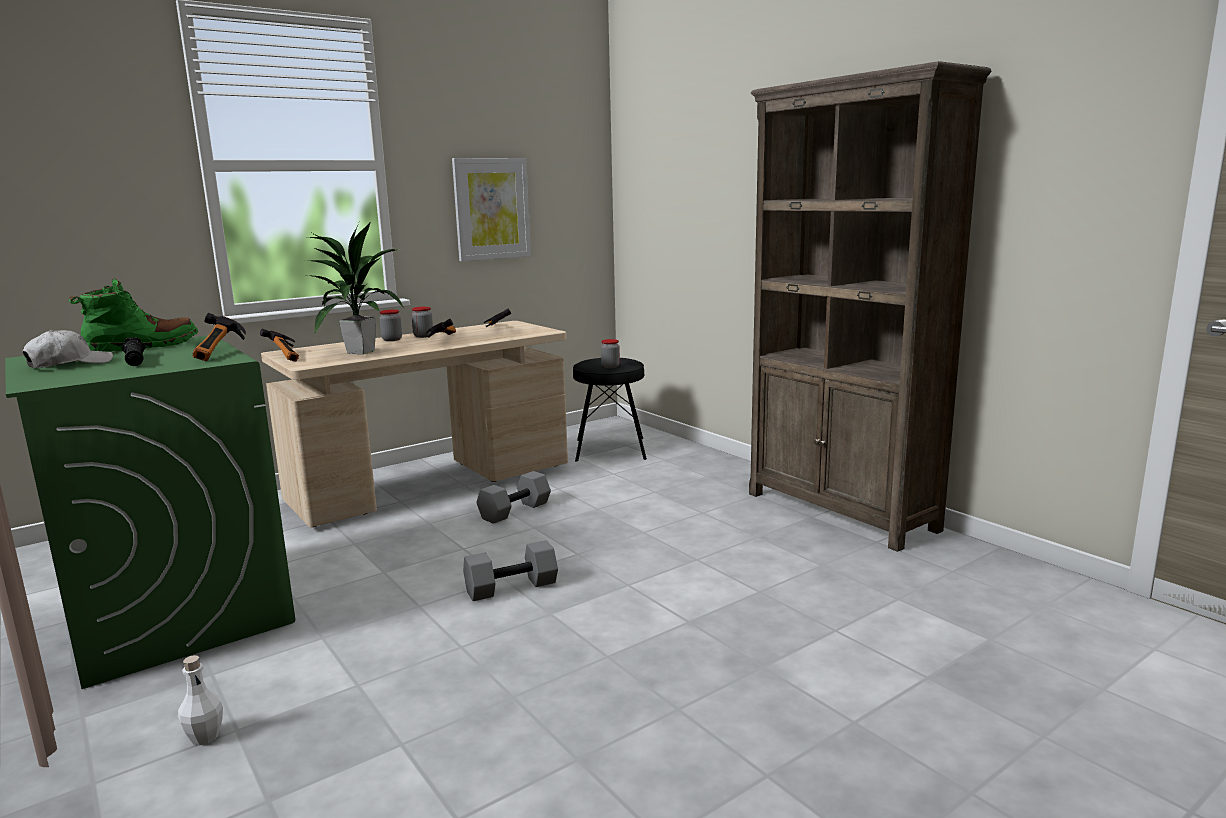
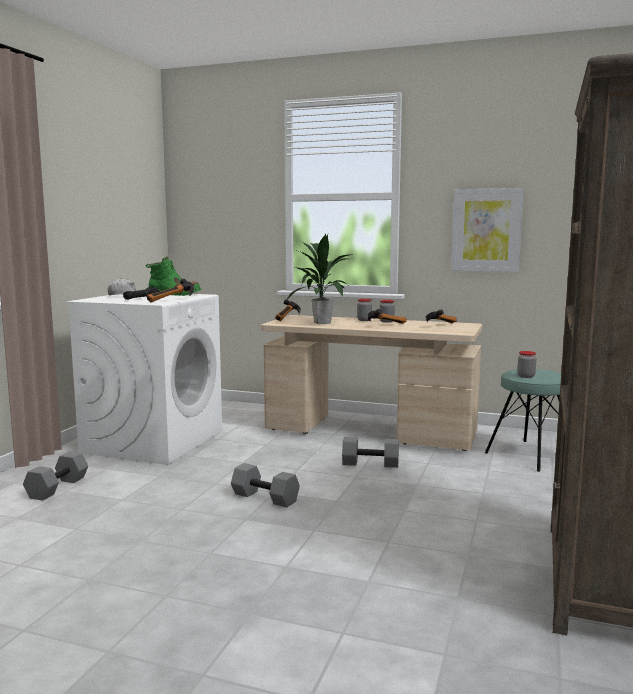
camera: 55 degrees right, 5 degrees down
green washing machine [5,336,295,689] -> white washing machine [65,294,222,465]
white bottle [178,655,223,745] -> grey dumbbell [23,451,88,501]
black stool [573,358,647,462] -> turquoise stool [485,369,561,472]

